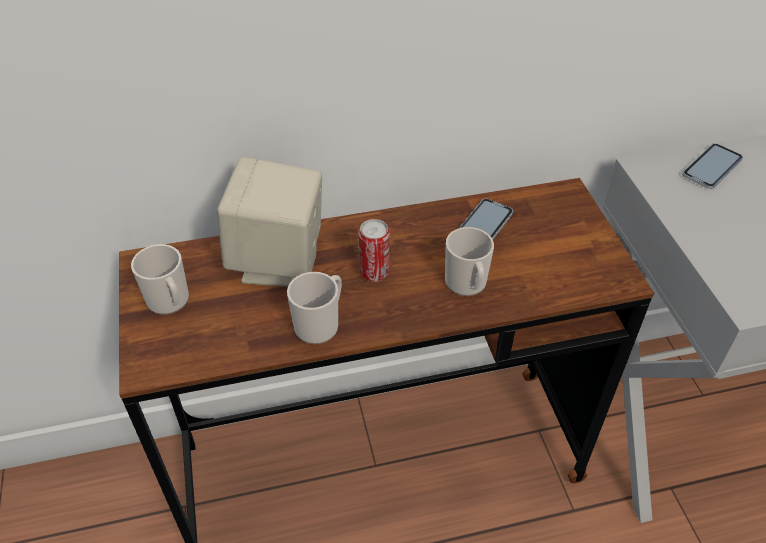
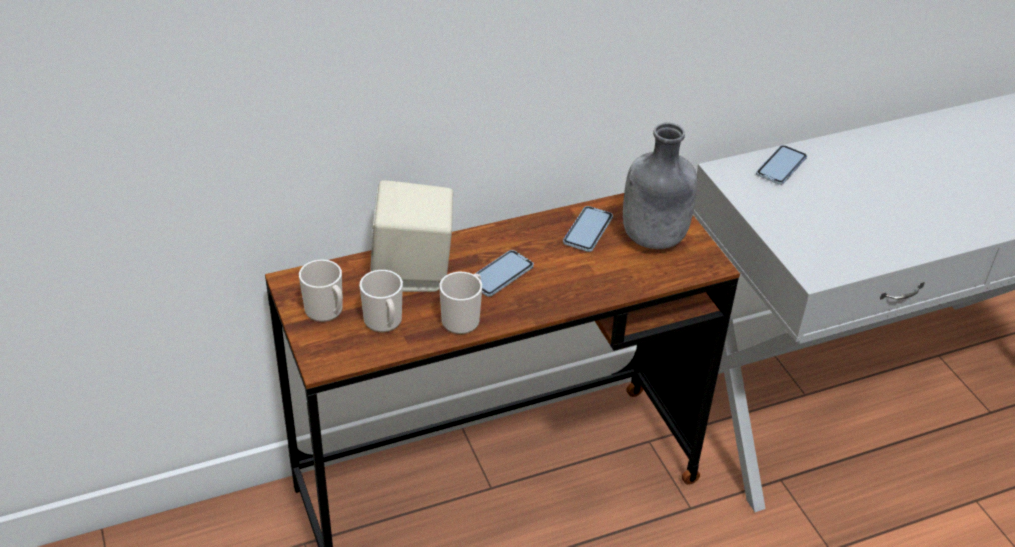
camera: 10 degrees left, 5 degrees down
can [358,219,390,282] -> phone [477,250,534,297]
mug [445,227,494,296] -> mug moved to [360,270,403,332]
none -> grey bottle [623,123,697,249]

